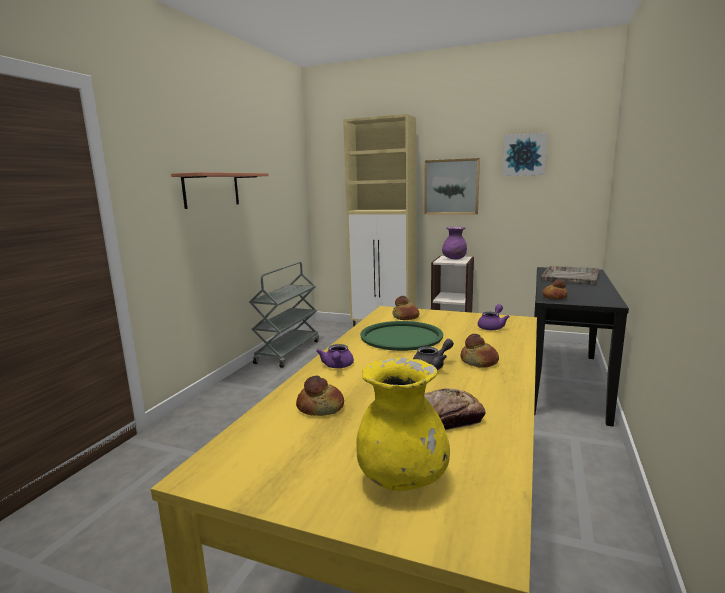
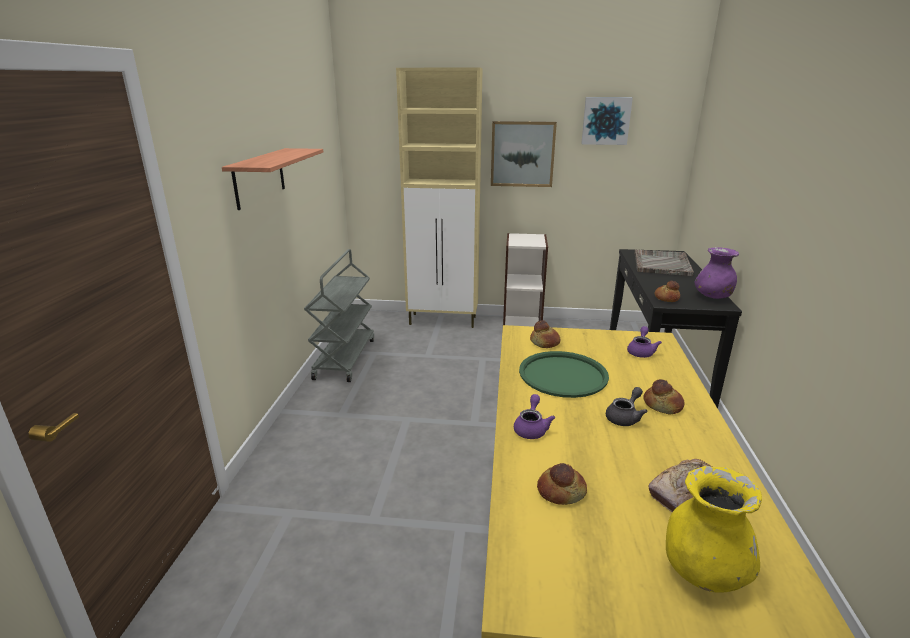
camera: 15 degrees left, 10 degrees up
purple teapot [316,344,354,368] -> purple teapot turned 150 degrees counterclockwise [514,394,555,439]
purple vase [442,227,467,260] -> purple vase moved to [695,247,739,299]

